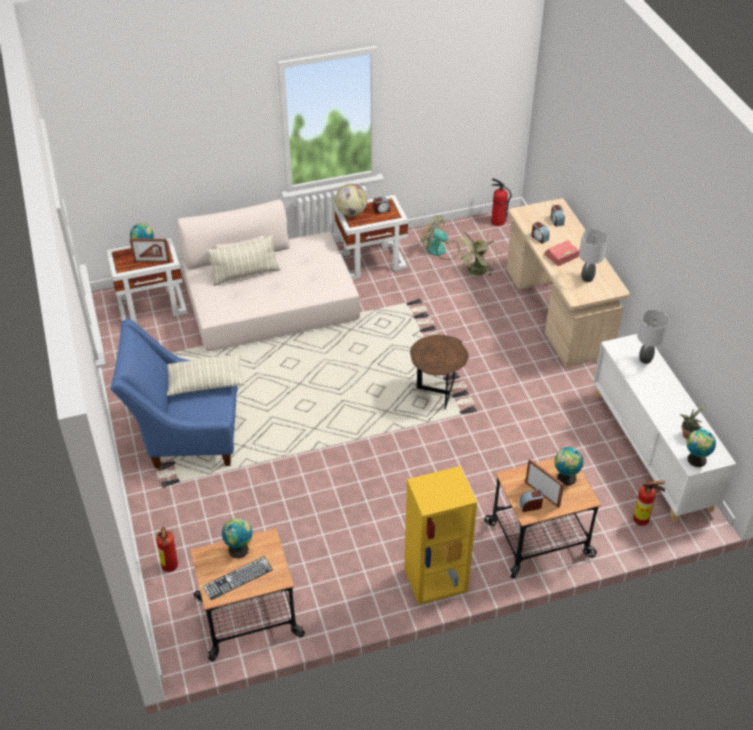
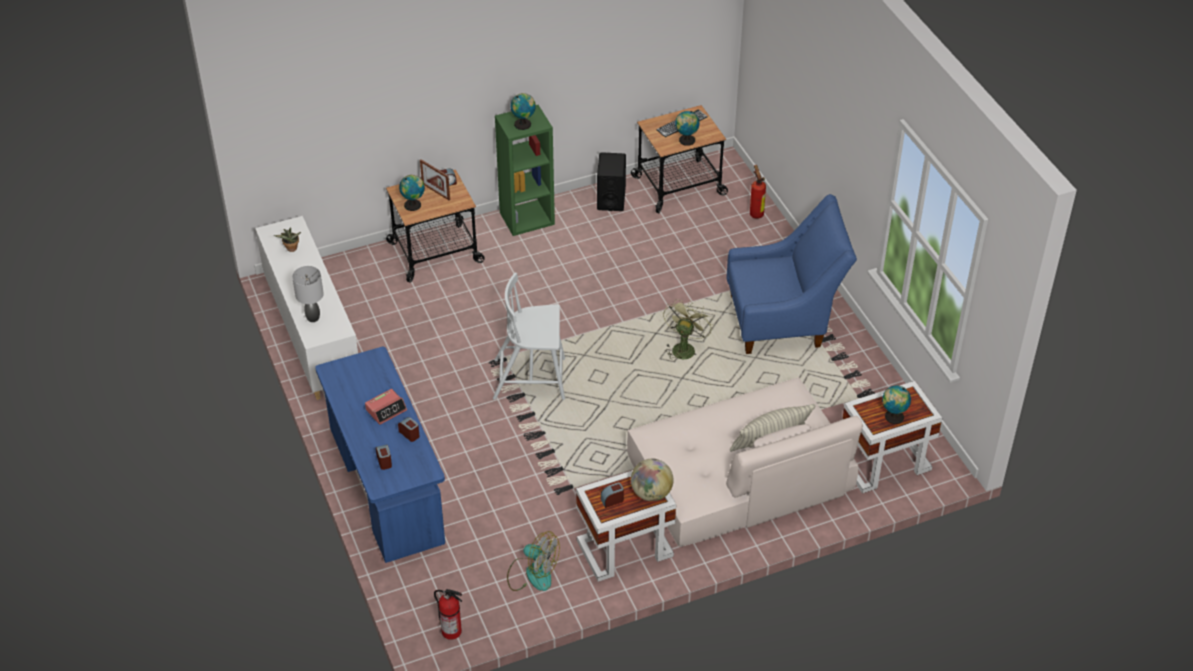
camera: 175 degrees right, 0 degrees up
picture frame [130,239,170,263] -> none
pillow [167,354,245,396] -> none
yellow bookcase [404,466,477,605] -> green bookcase [495,105,555,236]
brown side table [410,335,469,410] -> white chair [493,273,565,400]
green fan [455,230,497,276] -> green fan moved to [663,299,713,362]
beige desk [507,198,630,367] -> blue desk [315,347,445,563]
grey table lamp [579,229,608,282] -> none
fire extinguisher [633,481,665,526] -> none
globe [687,429,716,467] -> globe moved to [510,93,536,130]
none -> black speaker [597,152,626,211]

